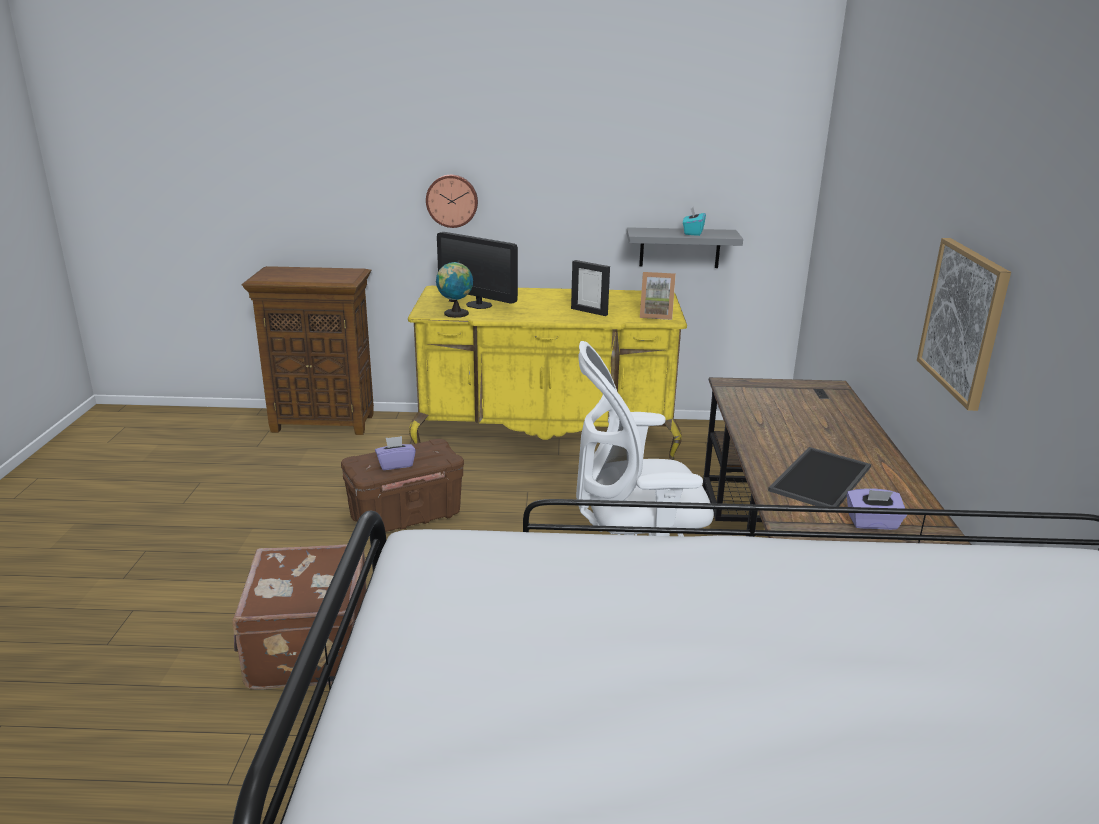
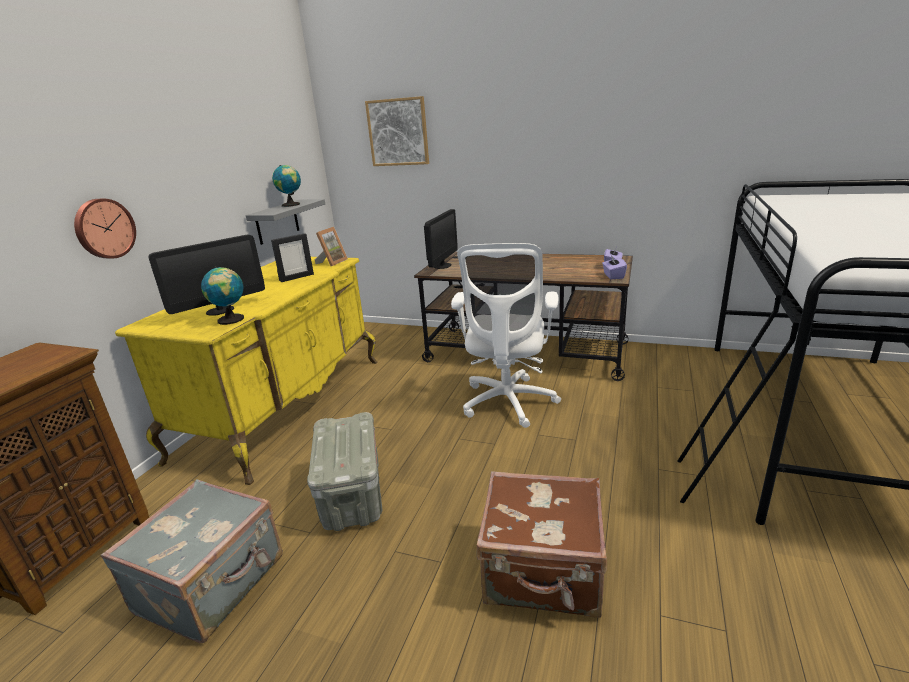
camera: 70 degrees left, 0 degrees up
brown storage box [341,439,464,532] -> grey storage box [307,412,382,531]
purple tissue box [375,436,416,470] -> purple tissue box moved to [602,255,627,279]
turquoise tissue box [683,207,706,236] -> globe [272,165,301,207]
tray [768,447,871,507] -> none
picture [917,238,1011,411] -> picture moved to [365,96,429,166]
none -> grey suitcase [101,480,283,643]
none -> monitor [424,209,458,269]

